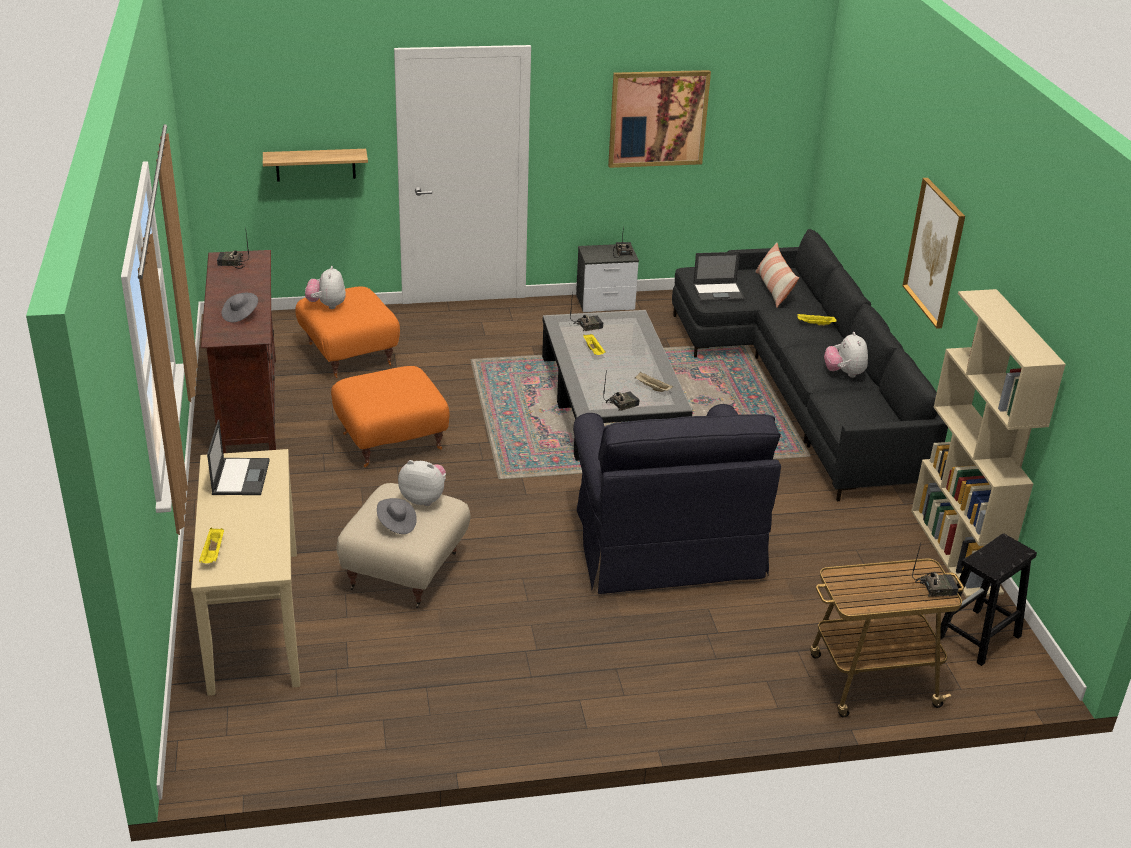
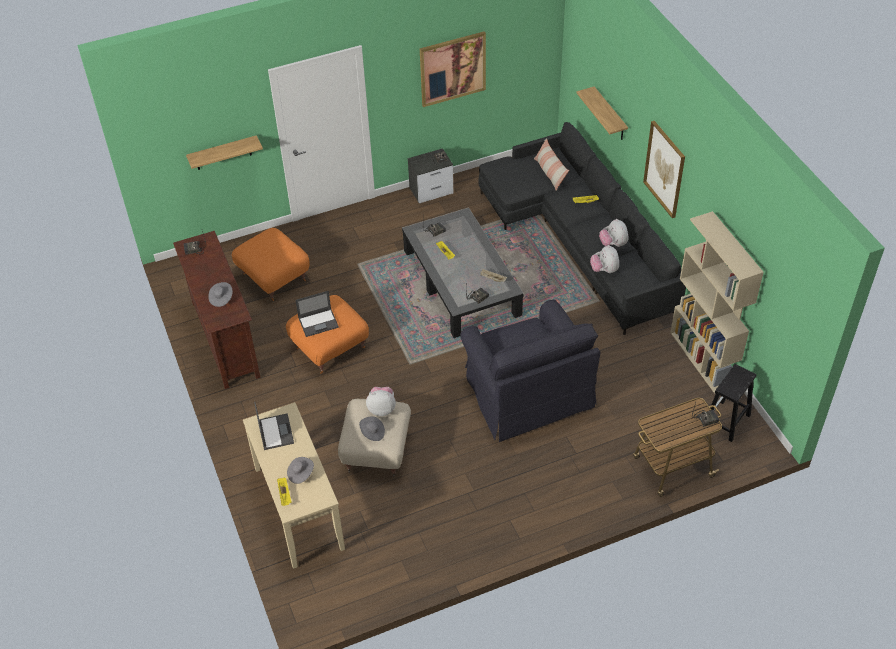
camera: 10 degrees left, 15 degrees up
plush toy [305,266,346,309] -> plush toy moved to [590,245,619,273]
laptop [693,252,745,302] -> laptop moved to [296,291,339,337]
none -> grey hat [287,457,314,484]
none -> shelf [576,86,628,140]

